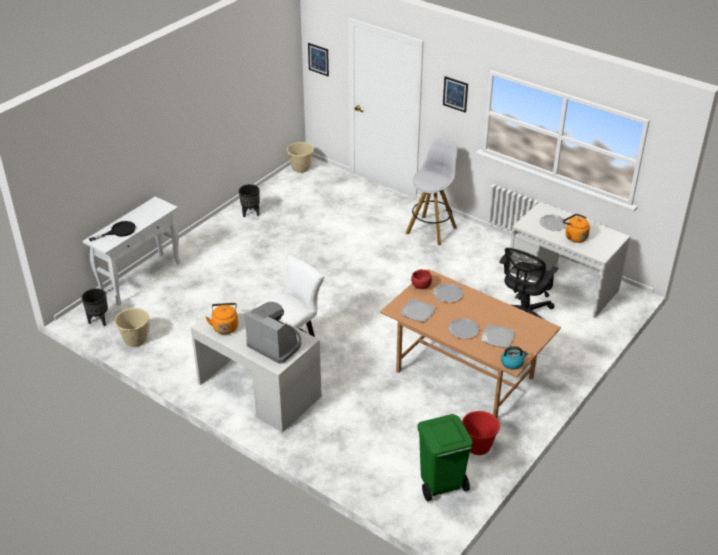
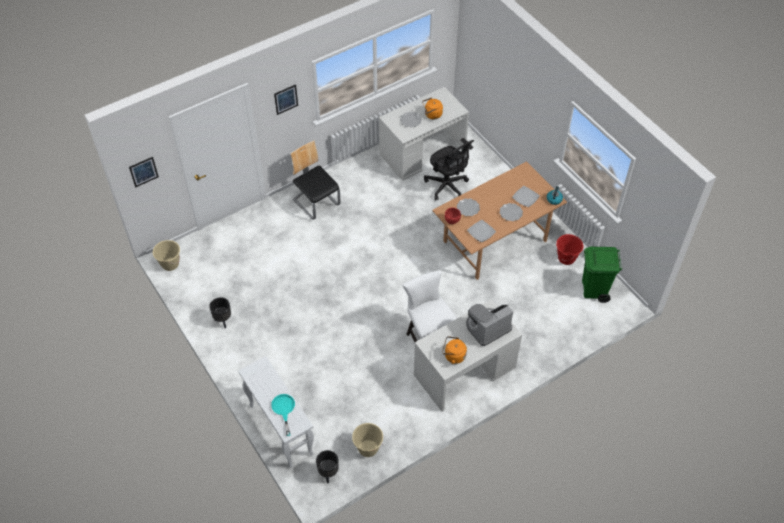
camera: 70 degrees left, 15 degrees up
black frying pan [89,221,136,241] -> turquoise frying pan [271,394,295,436]
white stool [405,138,458,245] -> chair [291,141,340,220]

